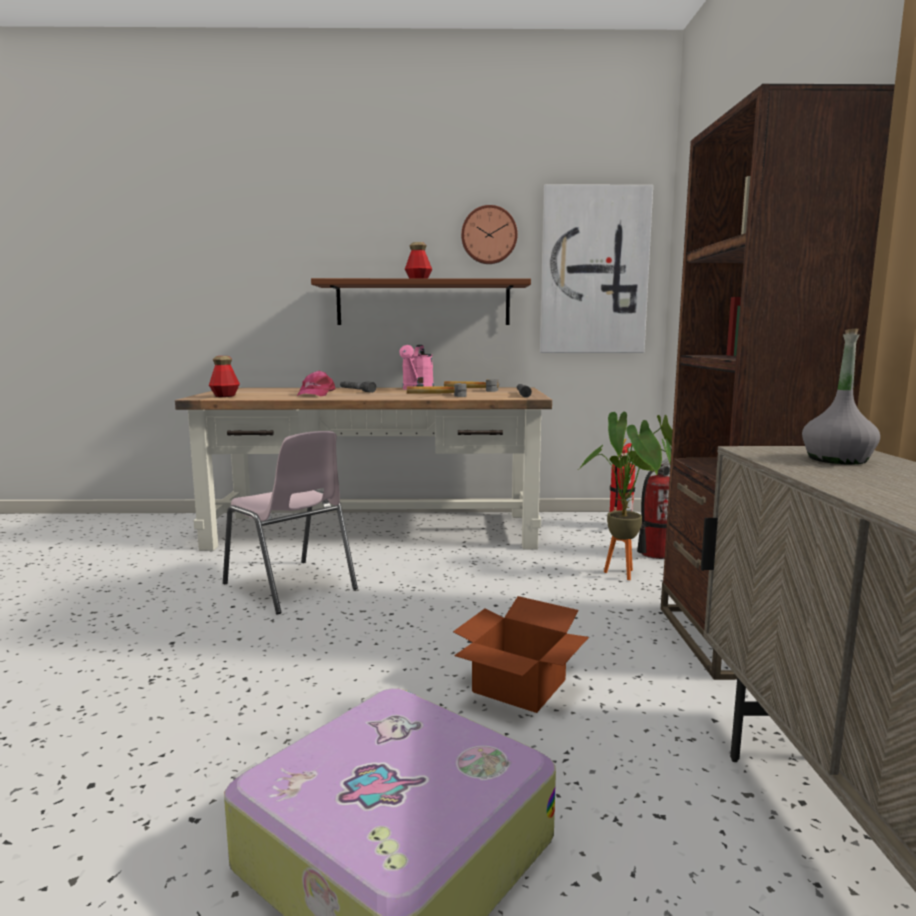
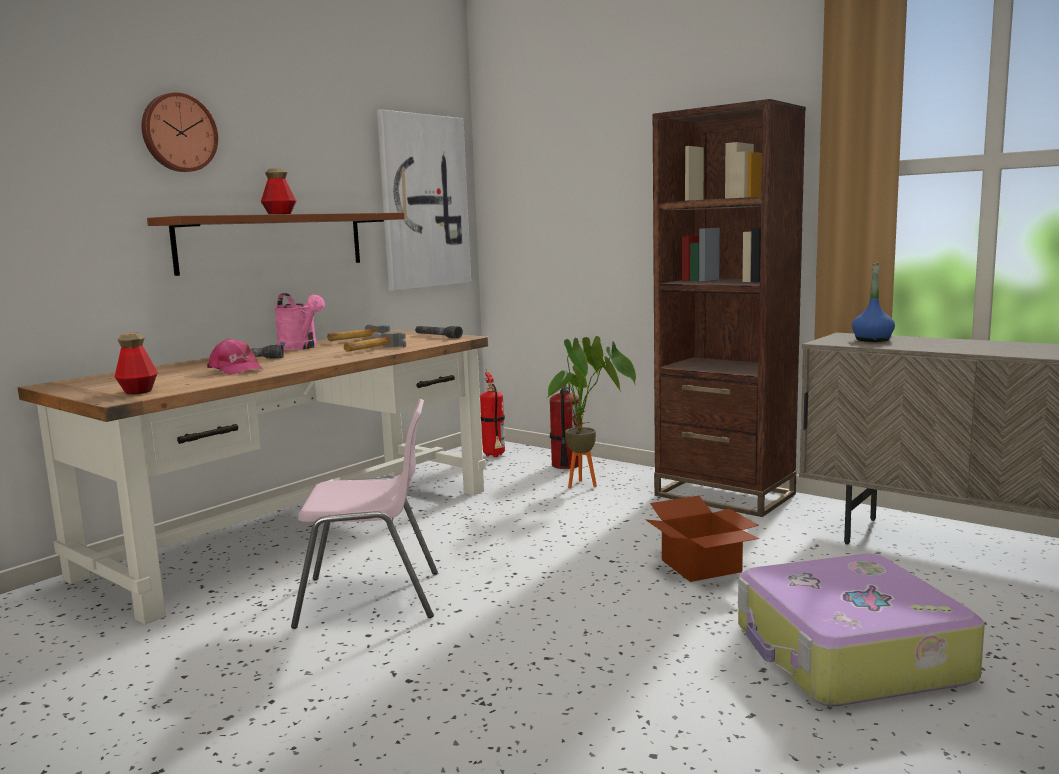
camera: 50 degrees left, 0 degrees up
wall clock [461,205,518,264] -> wall clock moved to [141,92,218,172]
grey bottle [802,329,880,465] -> blue bottle [852,263,895,342]

